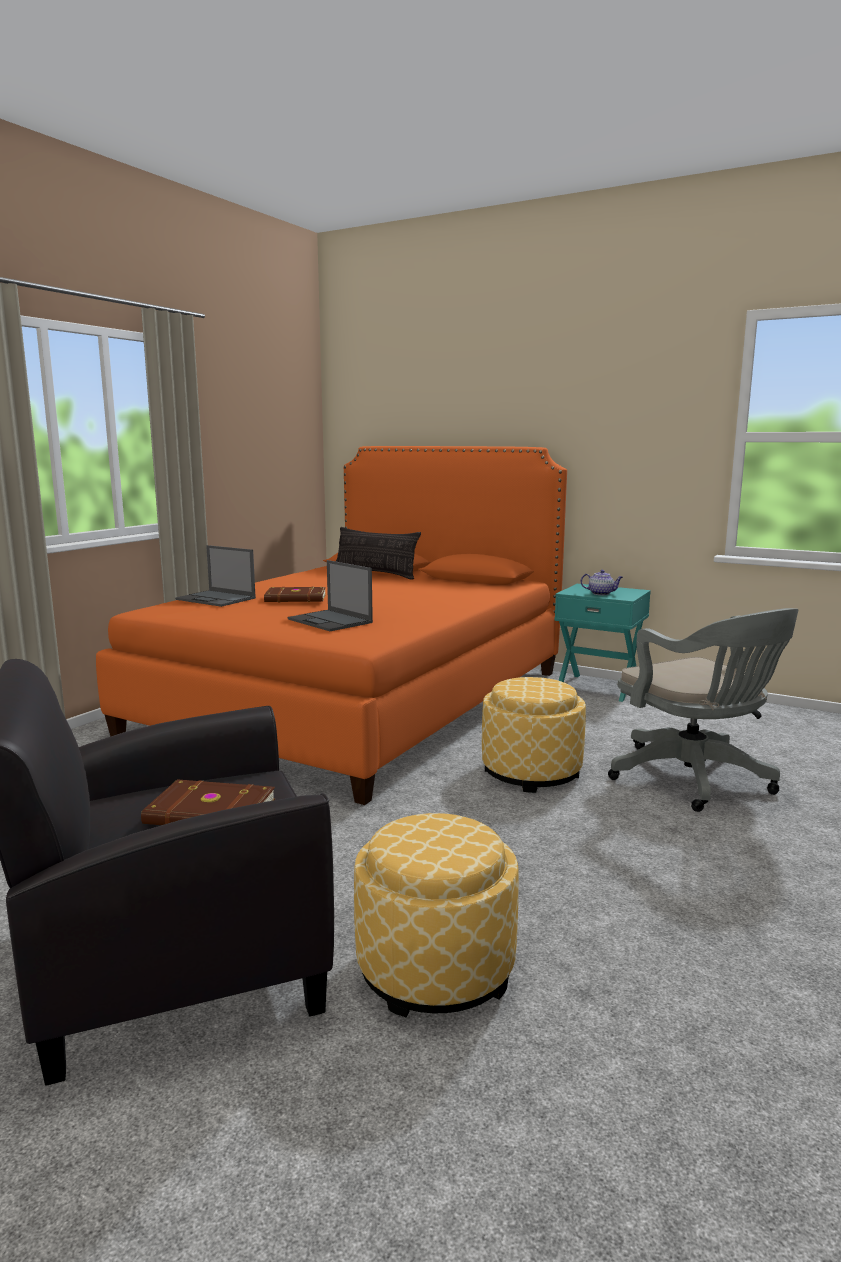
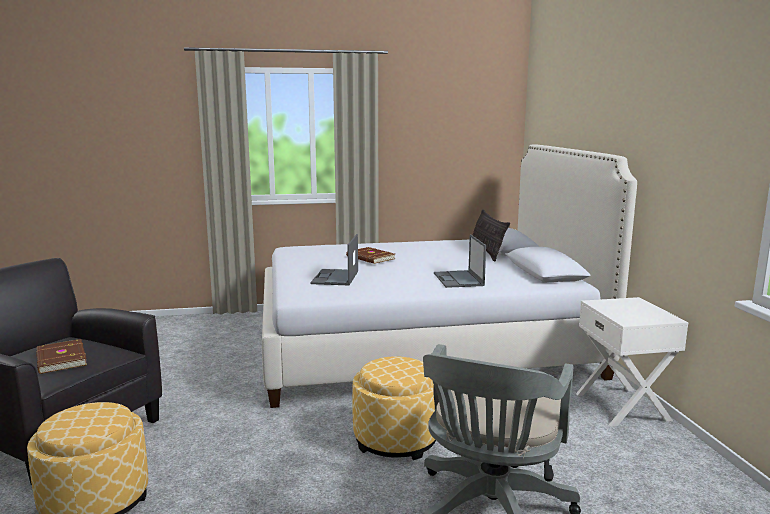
camera: 50 degrees right, 0 degrees up
orange bed [96,446,567,805] -> white bed [262,144,637,408]
laptop [175,545,256,607] -> laptop moved to [434,234,486,288]
turquoise nightstand [555,584,651,702] -> white nightstand [576,297,688,427]
teapot [581,570,623,595] -> none

